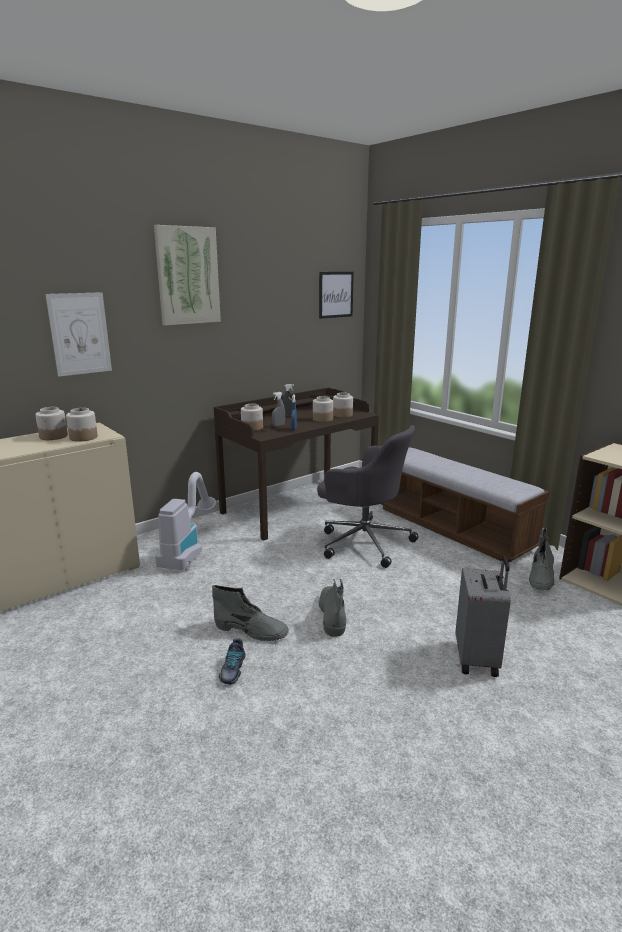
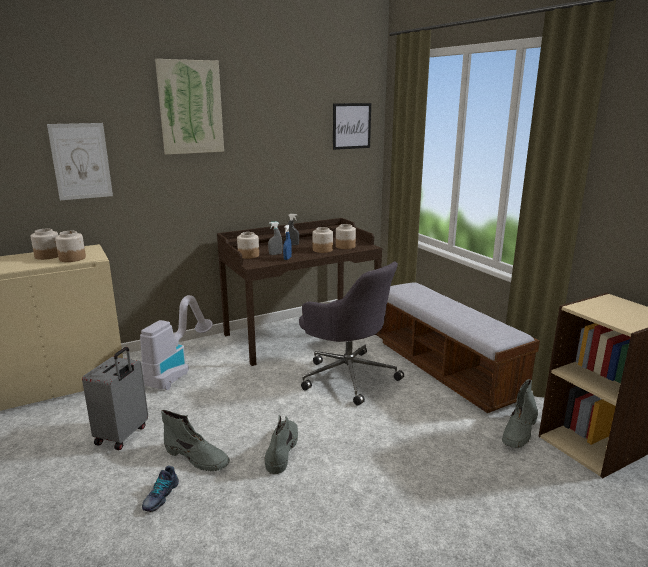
camera: 10 degrees right, 0 degrees up
grey suitcase [456,556,511,677] -> grey suitcase moved to [82,347,148,450]

